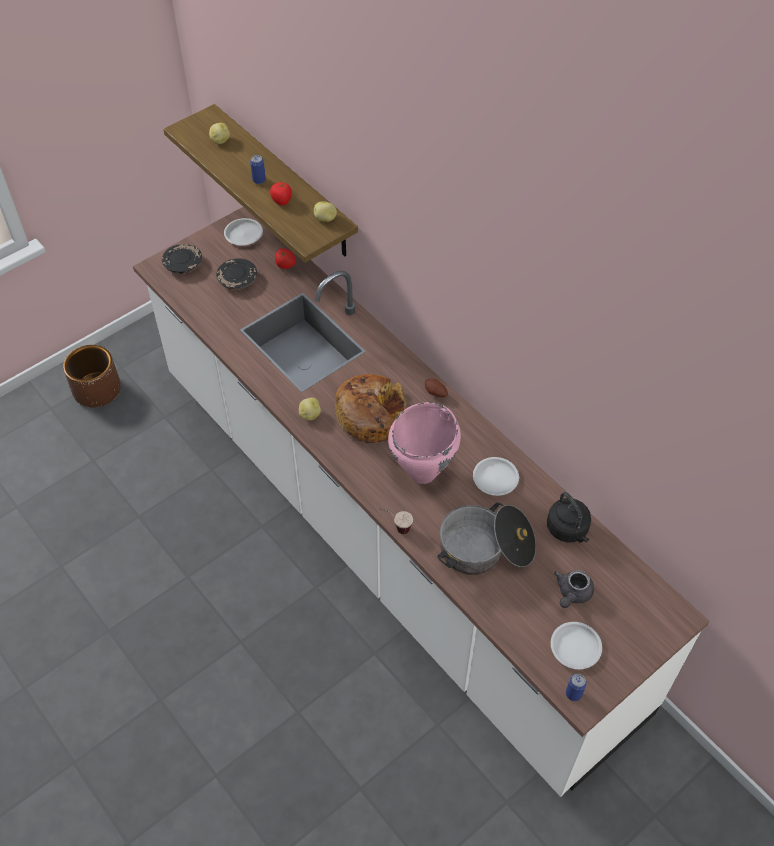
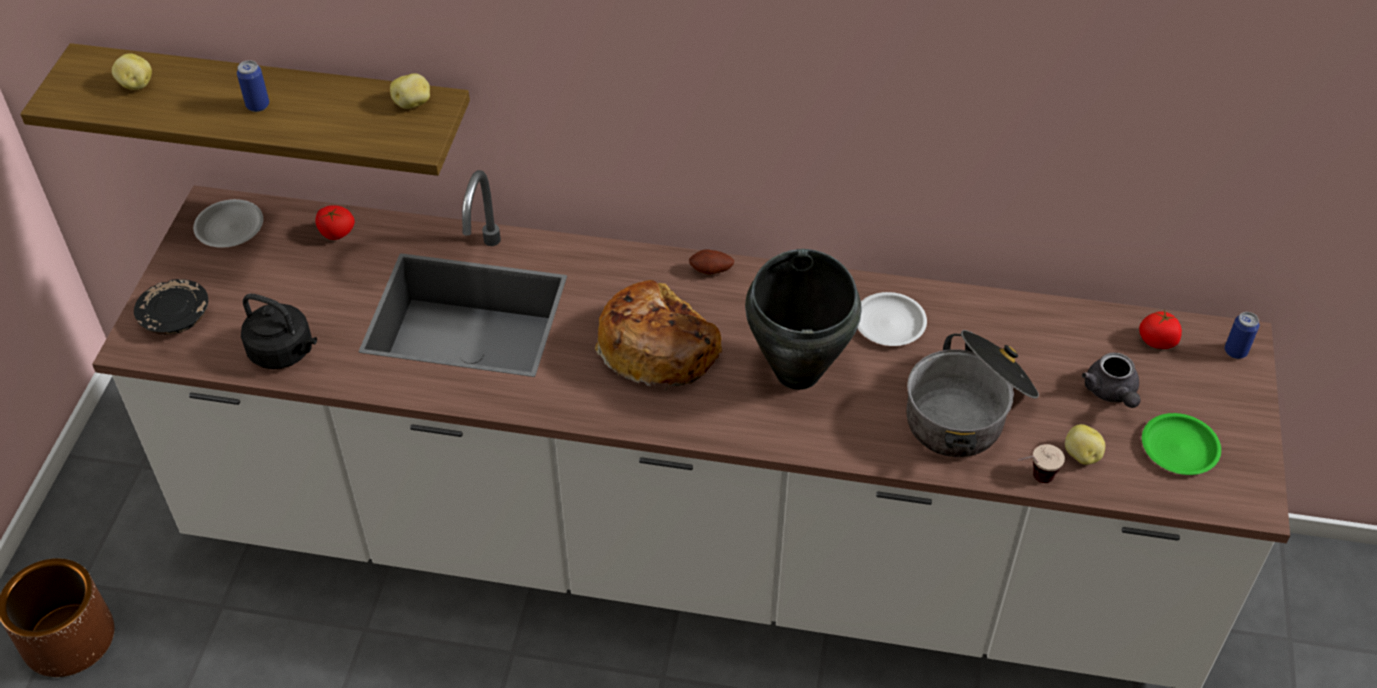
camera: 40 degrees left, 5 degrees down
black plate [216,258,257,290] -> none
tomato [270,182,292,205] -> tomato moved to [1139,309,1182,349]
potato [299,397,321,420] -> potato moved to [1065,424,1105,465]
cup [379,508,413,534] -> cup moved to [1018,444,1065,483]
pink cooking pot [388,402,461,484] -> black cooking pot [745,249,862,390]
black kettle [547,492,591,542] -> black kettle moved to [241,294,317,369]
white plate [551,622,602,669] -> green plate [1142,413,1221,475]
can [566,674,587,701] -> can moved to [1225,312,1259,359]

